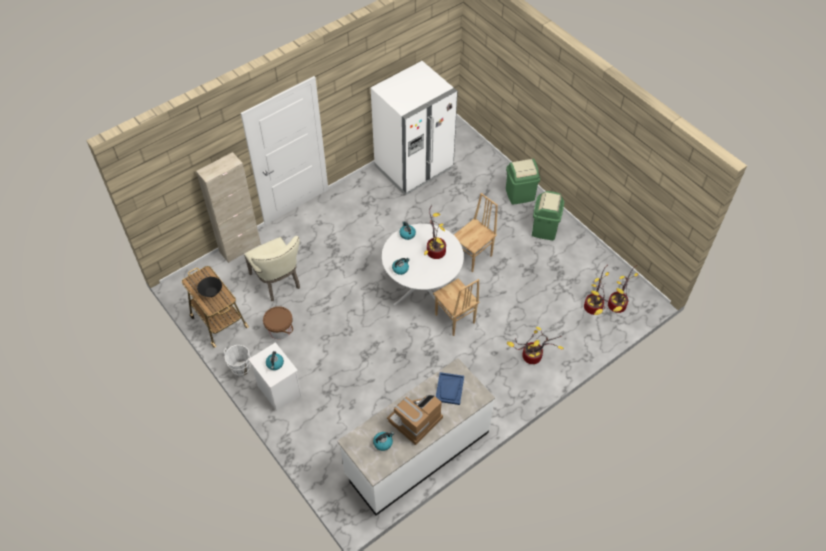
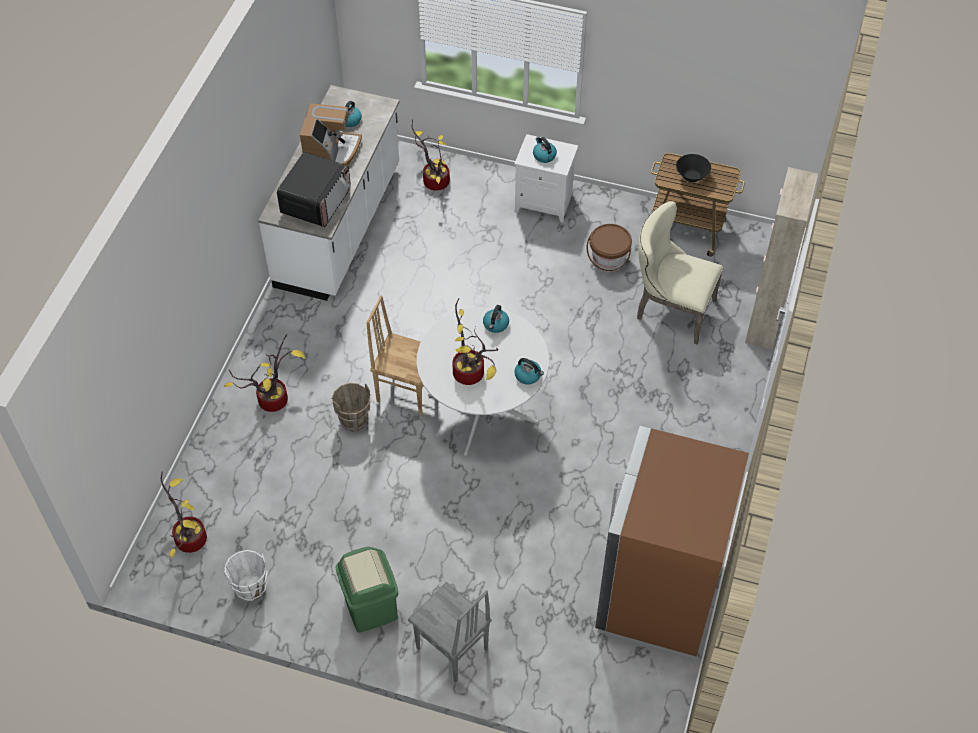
camera: 145 degrees right, 0 degrees up
white bucket [224,345,251,376] -> white bucket moved to [224,550,268,601]
white fridge [371,61,458,195] -> brown fridge [595,426,749,661]
blue tray [436,372,464,405] -> microwave [277,152,351,227]
brown chair [454,193,498,272] -> none
green trash can [506,159,540,205] -> grey chair [408,582,492,682]
potted plant [584,265,609,315] -> potted plant moved to [411,119,450,191]
none -> brown bucket [332,383,370,432]

